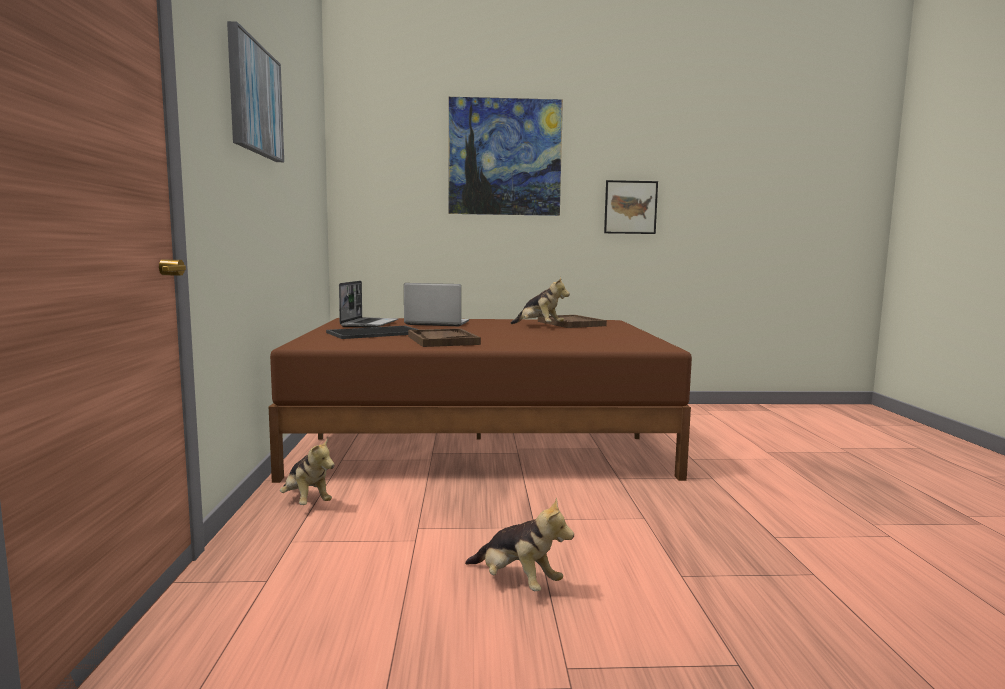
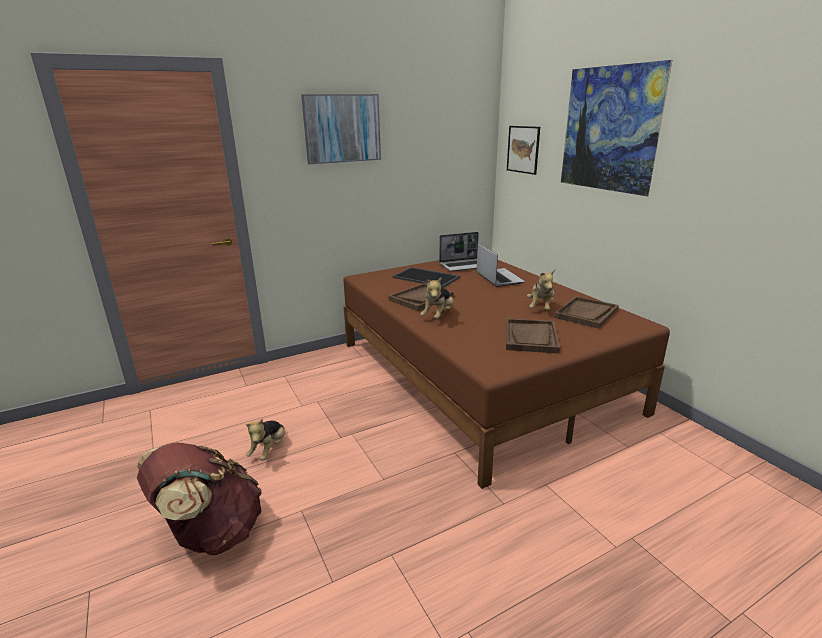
camera: 65 degrees right, 15 degrees up
plush toy [280,438,335,505] -> plush toy moved to [420,277,454,319]
picture [604,180,658,234] -> picture moved to [507,126,540,175]
none -> brown backpack [137,442,262,555]
none -> brown tray [506,318,560,353]

